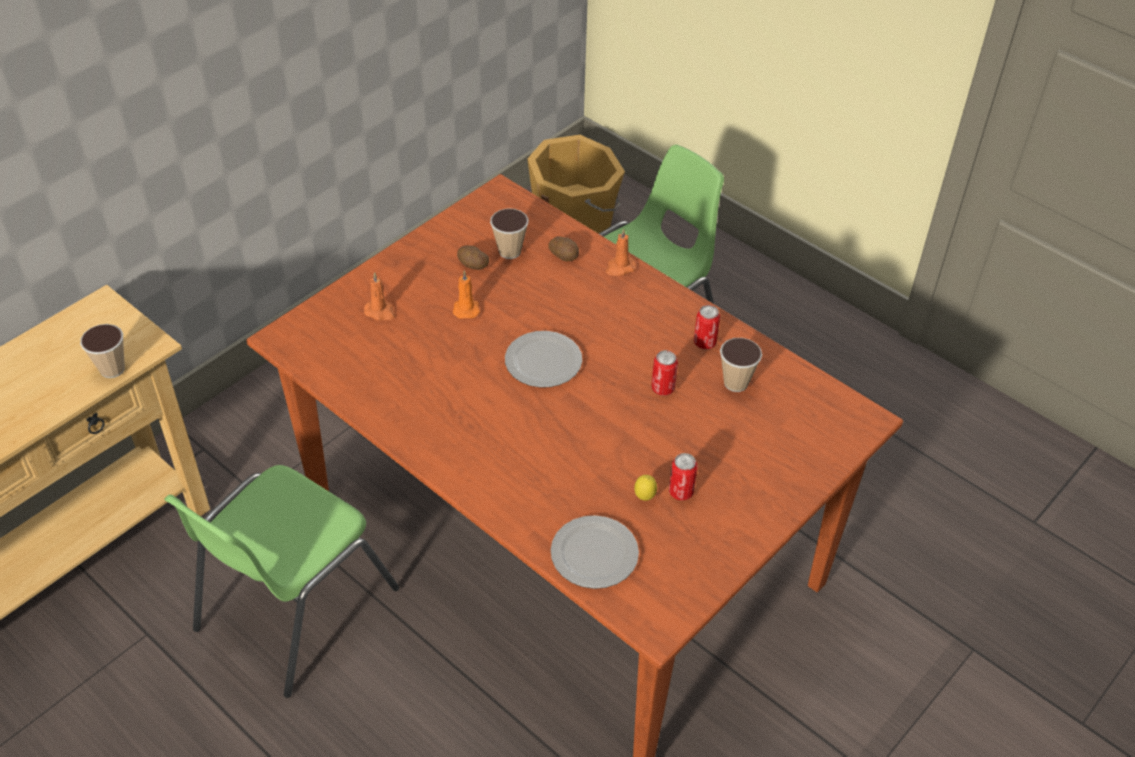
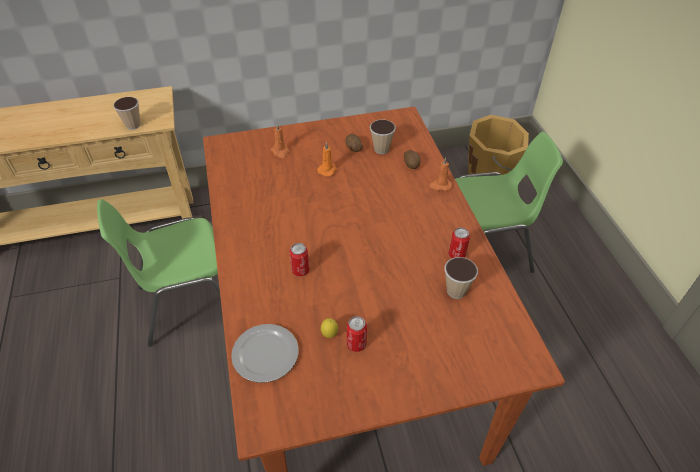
camera: 35 degrees right, 0 degrees up
plate [505,331,582,388] -> none
can [651,350,678,396] -> can moved to [289,243,309,277]

